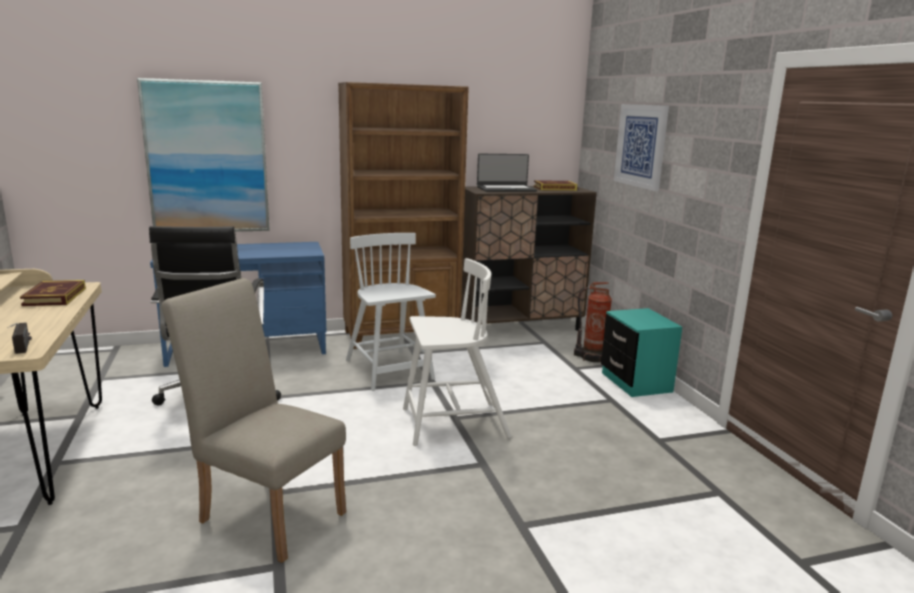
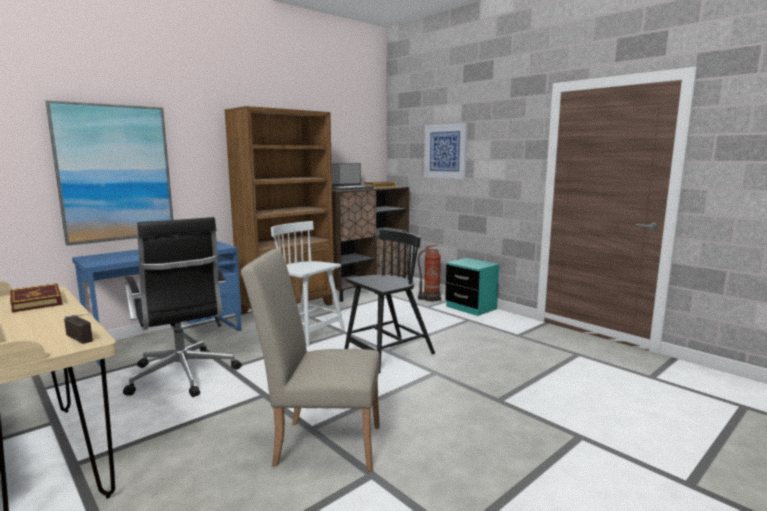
camera: 25 degrees left, 5 degrees down
white chair [403,258,511,446] -> black chair [344,229,435,373]

